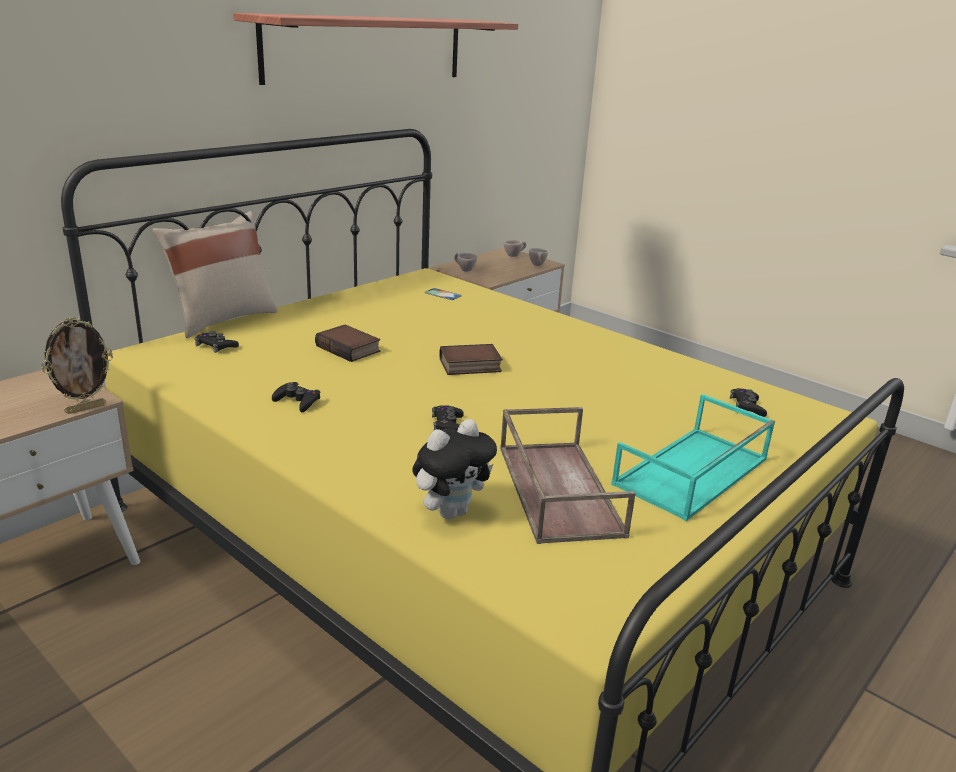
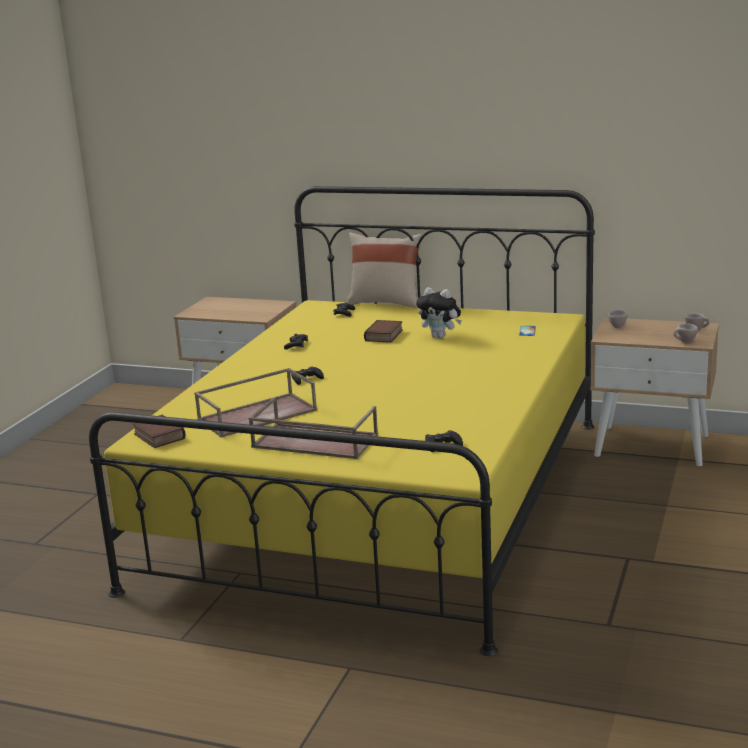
camera: 70 degrees right, 5 degrees down
picture frame [41,317,113,414] -> none
shelf [233,13,518,85] -> none
plush toy [412,419,497,519] -> plush toy moved to [416,287,462,338]
book [439,344,503,375] -> book moved to [133,415,186,448]
turquoise tray [611,394,775,521] -> brown tray [248,397,378,459]

